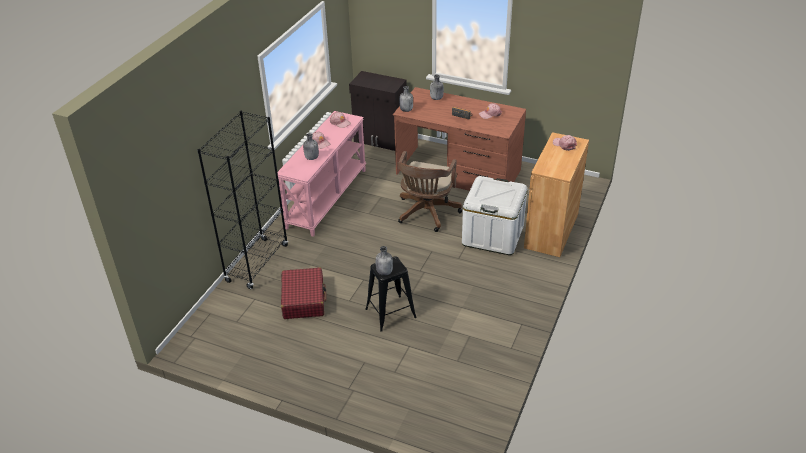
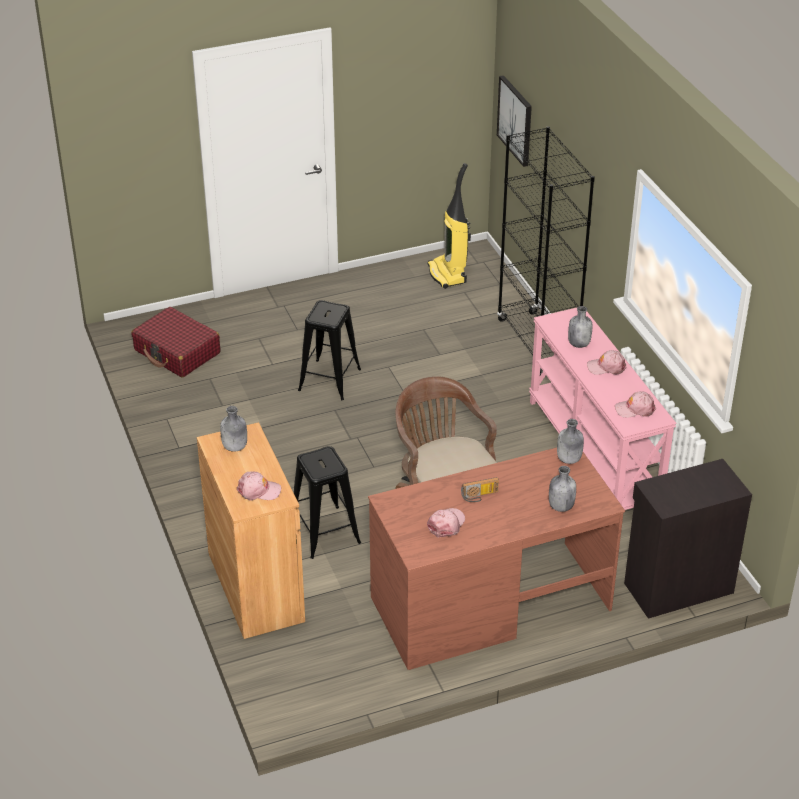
camera: 135 degrees right, 0 degrees up
red suitcase [281,267,327,319] -> red suitcase moved to [131,307,220,377]
grey bottle [376,246,393,276] -> grey bottle moved to [220,406,247,452]
white storage box [462,176,527,255] -> black stool [294,446,361,559]
none -> vacuum cleaner [427,163,471,289]
none -> picture [497,75,532,167]

